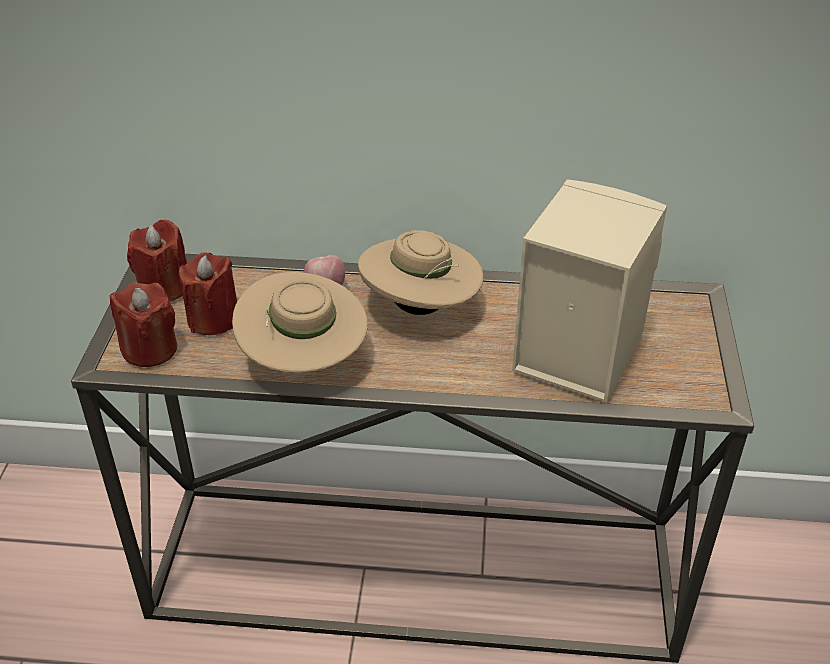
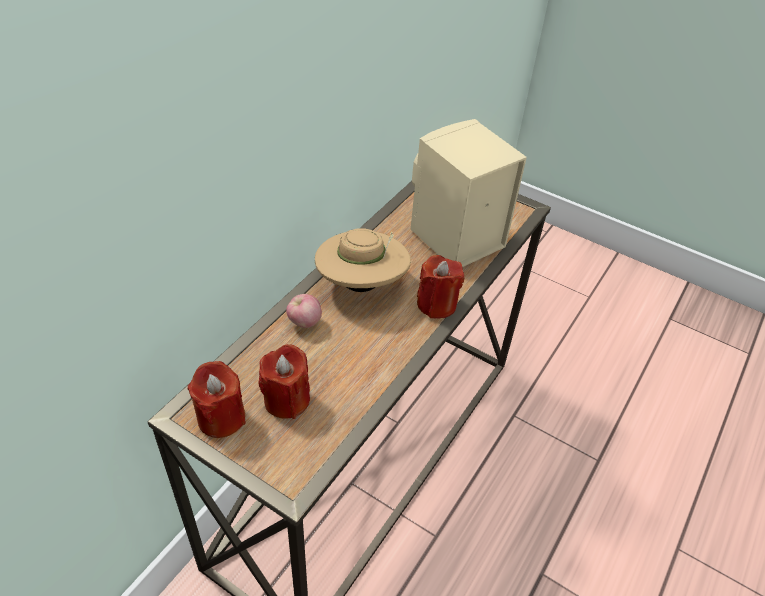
camera: 65 degrees left, 5 degrees up
red candle [110,283,177,367] -> red candle moved to [417,255,464,318]
beige hat [232,272,368,373] -> none

